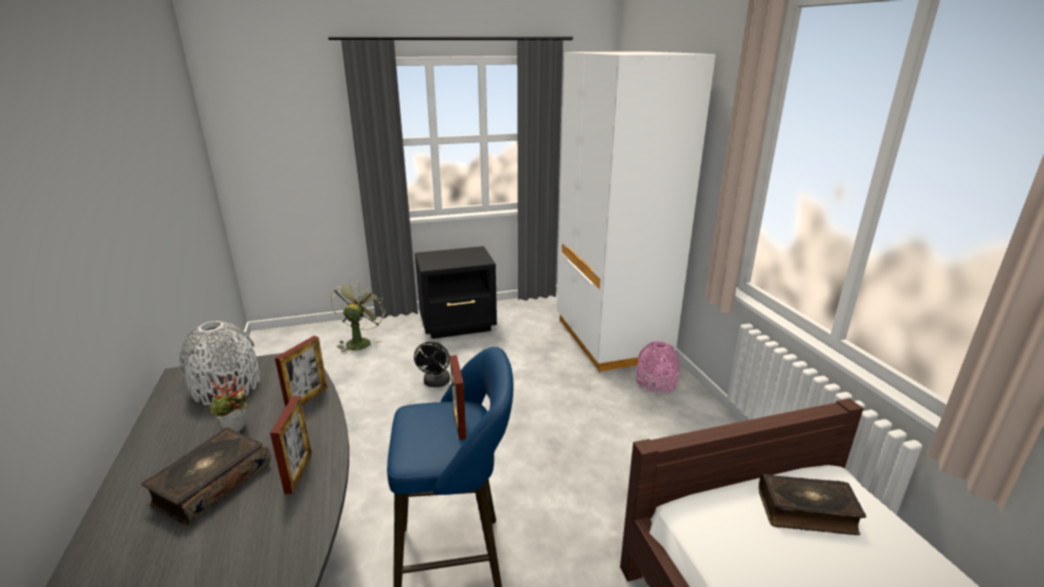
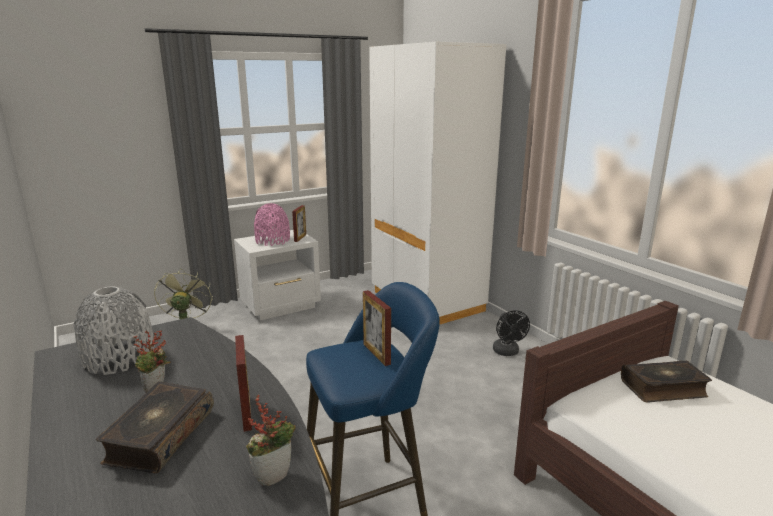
camera: 15 degrees left, 5 degrees down
picture frame [275,336,328,407] -> picture frame moved to [292,205,306,242]
black fan [414,342,450,387] -> black fan moved to [493,310,530,356]
black nightstand [415,246,497,339] -> white nightstand [234,230,321,321]
pink vase [636,341,680,394] -> pink vase moved to [254,203,290,246]
none -> potted plant [246,394,295,486]

